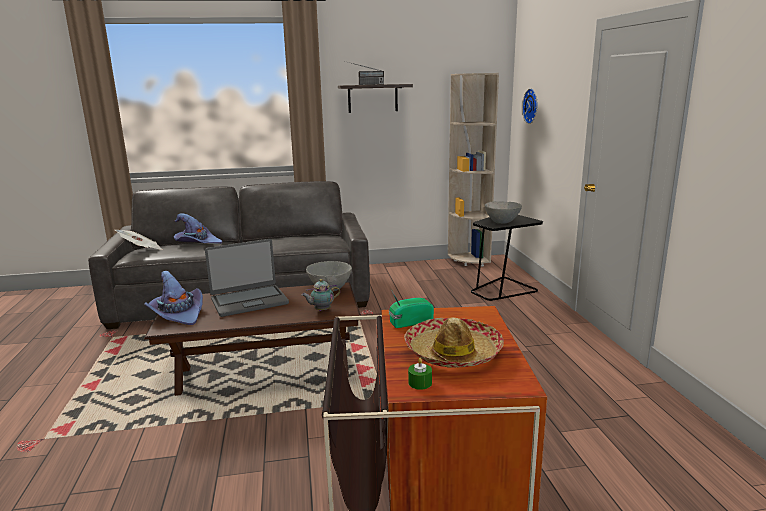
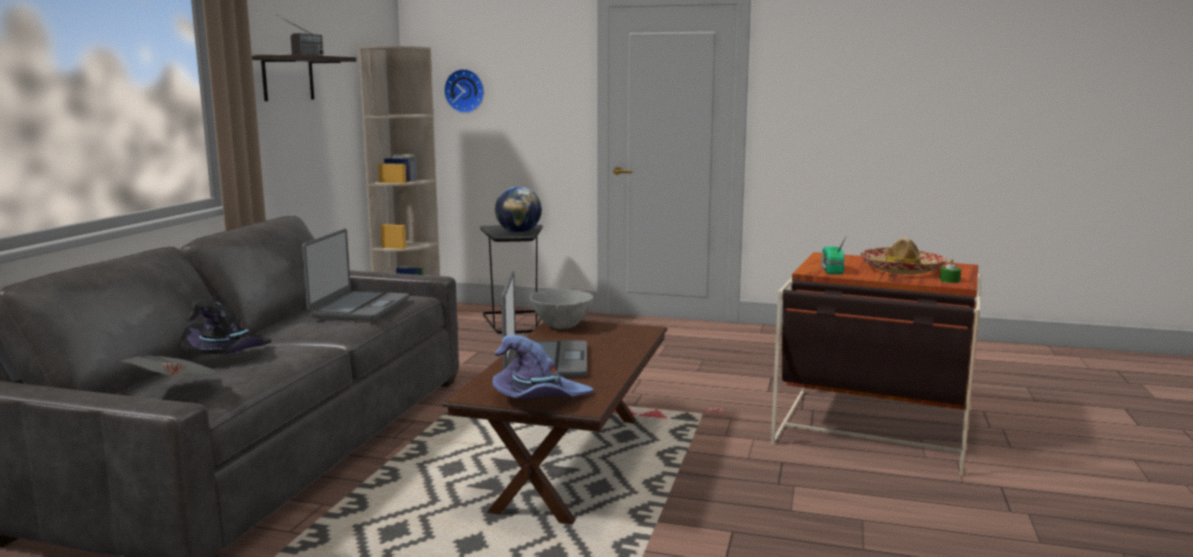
camera: 65 degrees left, 5 degrees down
purple hat [174,213,222,244] -> black hat [179,299,271,355]
teapot [301,279,340,311] -> none
grey bowl [484,201,522,224] -> globe [495,186,542,233]
none -> laptop [302,229,409,320]

